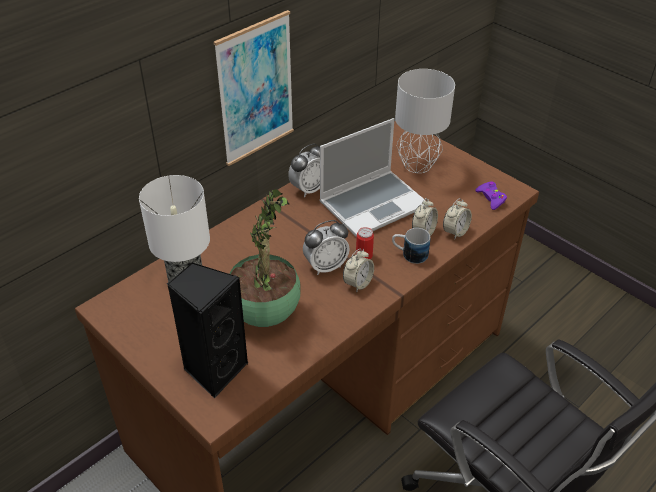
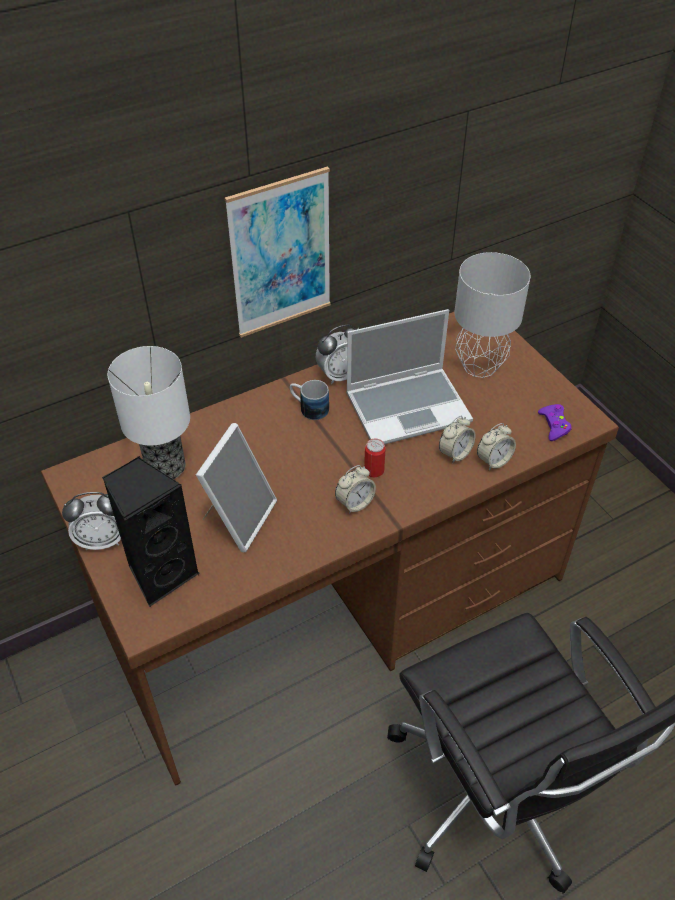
camera: 15 degrees right, 5 degrees up
potted plant [229,189,301,327] -> picture frame [196,423,277,552]
alarm clock [303,220,349,275] -> alarm clock moved to [62,492,121,550]
mug [392,228,430,264] -> mug moved to [290,380,329,420]

